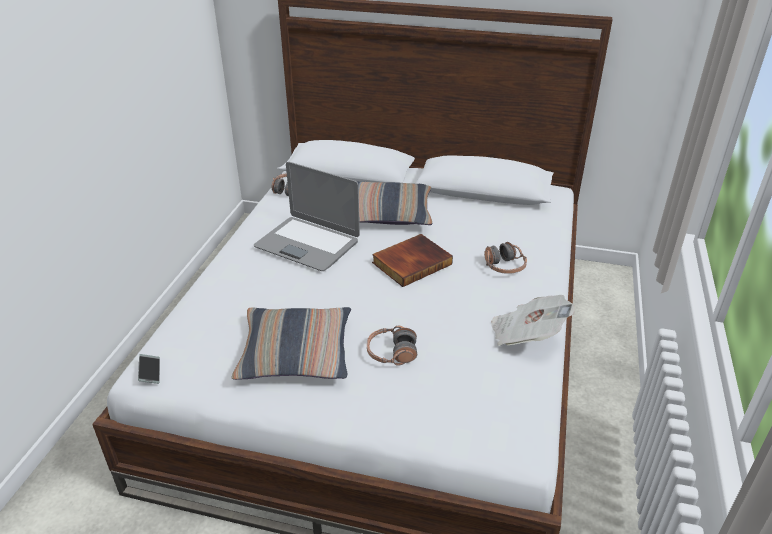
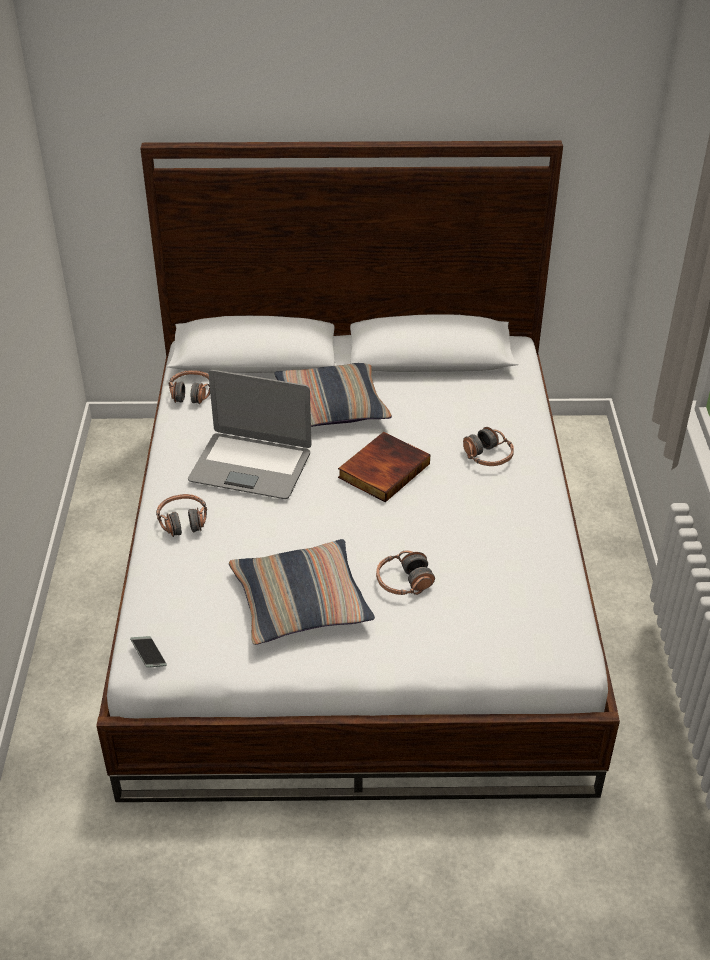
camera: 15 degrees left, 5 degrees up
newspaper [491,295,575,346] -> none
none -> headphones [156,494,207,537]

